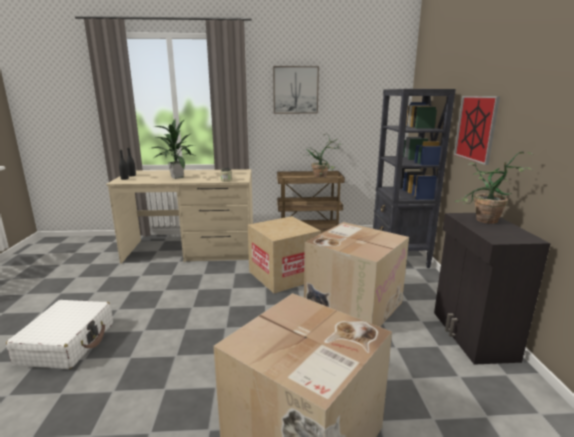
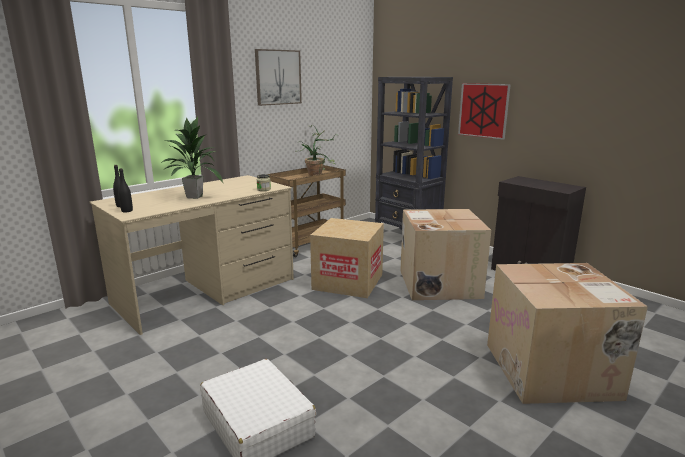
camera: 40 degrees left, 0 degrees up
potted plant [455,151,534,224] -> none

